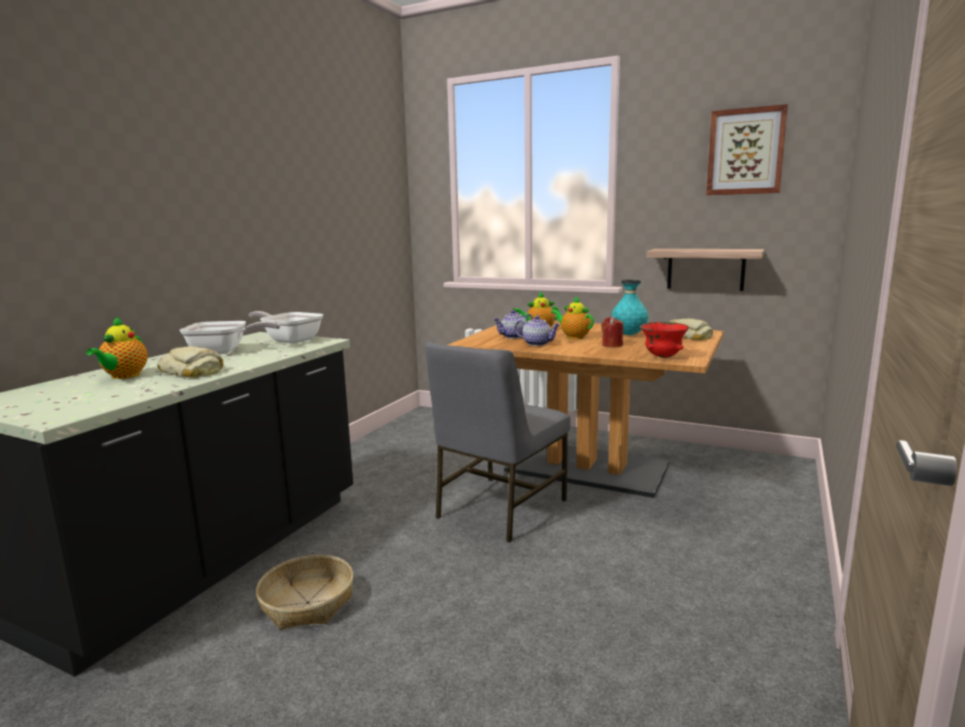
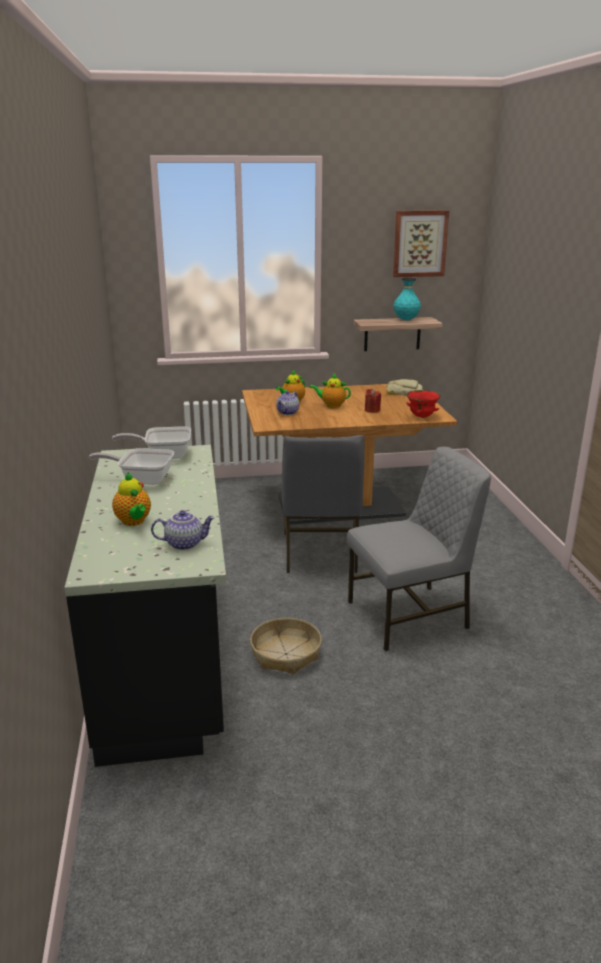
camera: 35 degrees left, 10 degrees up
bread [157,346,223,378] -> none
frying pan [179,321,281,354] -> frying pan turned 135 degrees counterclockwise [89,448,174,485]
teapot [515,316,561,346] -> teapot moved to [151,510,215,550]
turquoise vase [611,280,649,335] -> turquoise vase moved to [394,277,421,320]
none -> grey chair [347,446,491,651]

